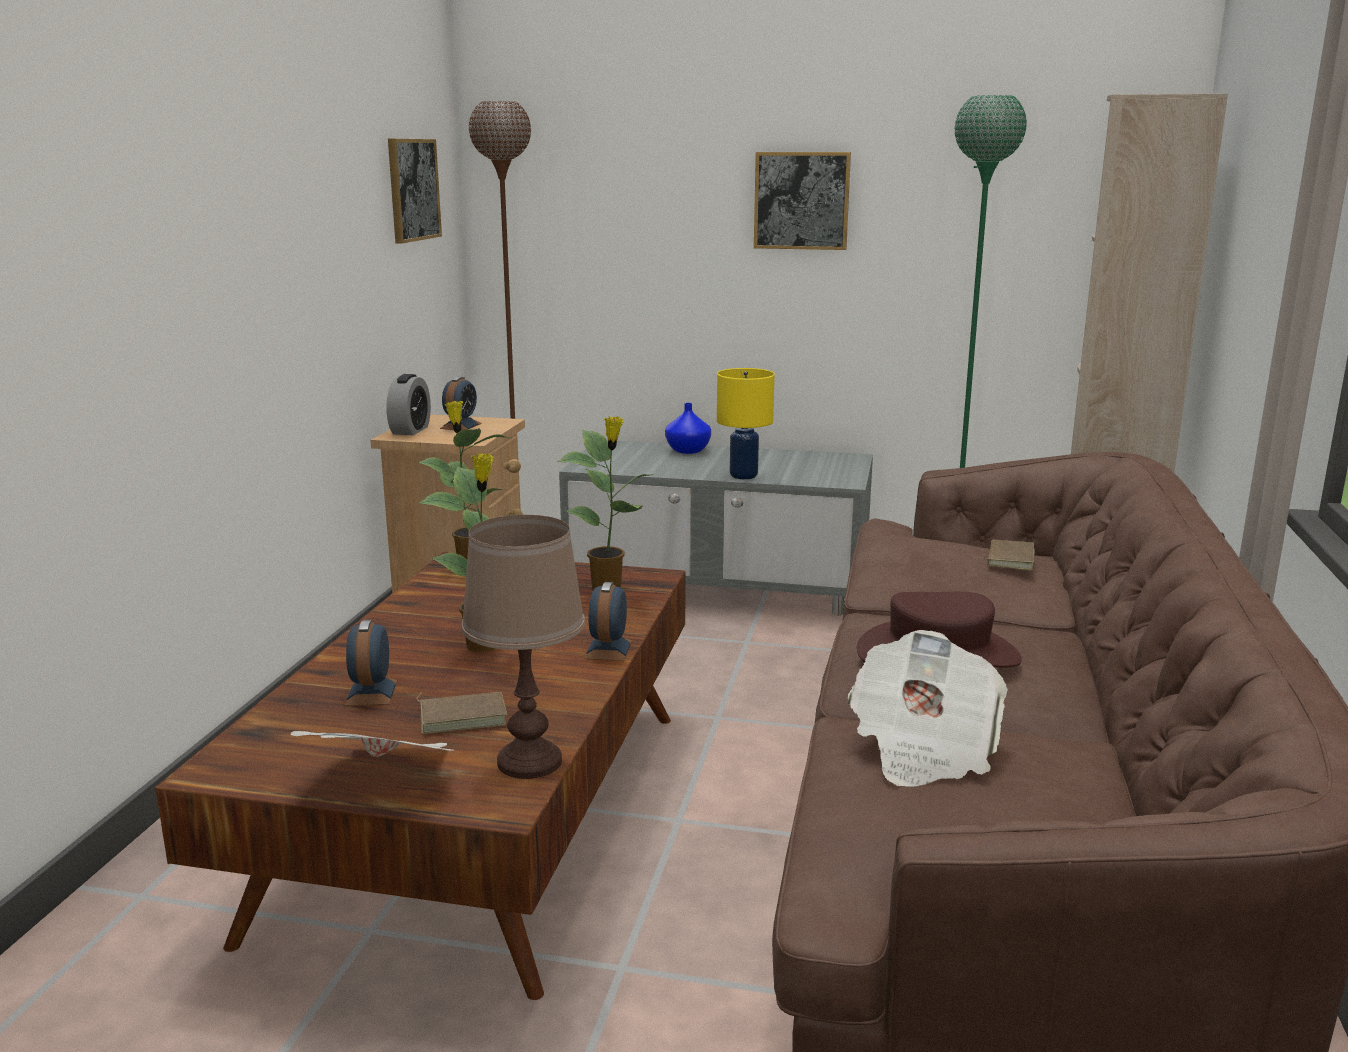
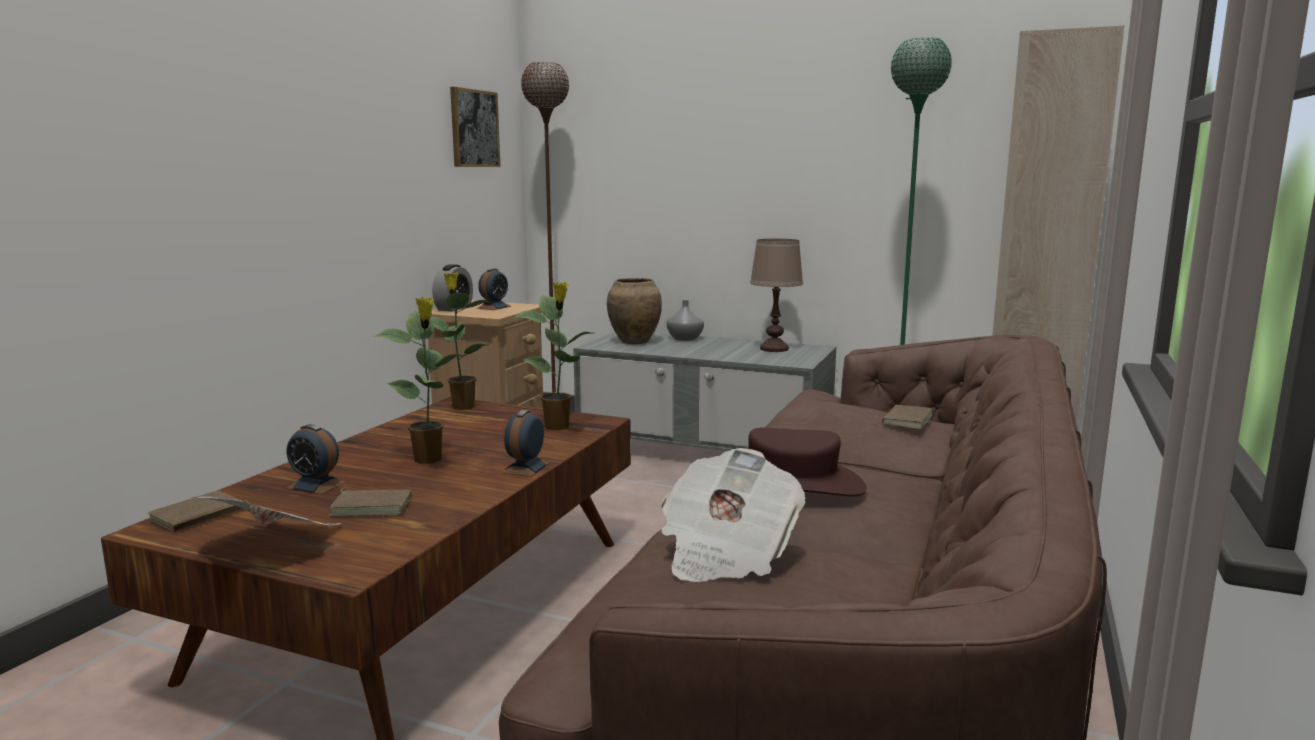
camera: 10 degrees right, 5 degrees down
alarm clock [345,620,397,706] -> alarm clock turned 75 degrees counterclockwise [286,424,346,495]
brown table lamp [461,515,585,779] -> brown table lamp moved to [750,239,803,352]
blue vase [665,403,711,454] -> grey vase [667,300,704,341]
yellow table lamp [717,368,775,479] -> none
picture [754,152,851,250] -> none
none -> brown book [148,491,249,532]
none -> brown vase [607,278,662,345]

